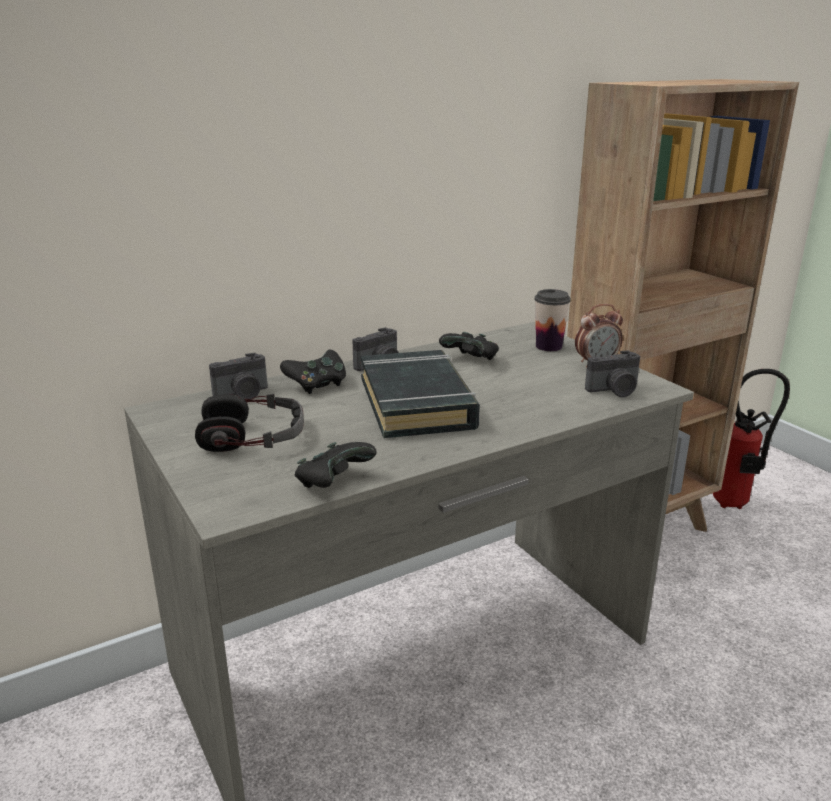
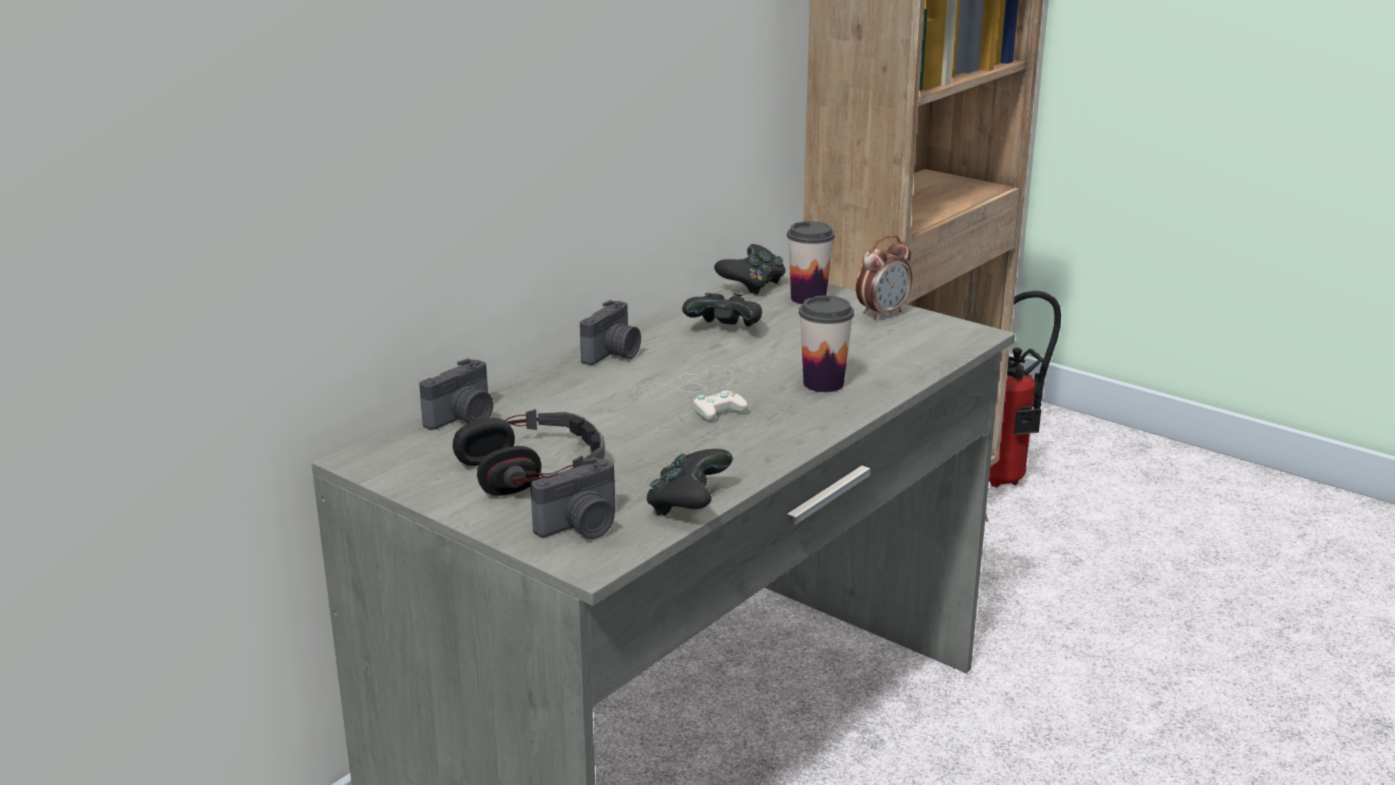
camera: 20 degrees left, 0 degrees up
black game controller [280,350,346,394] -> black game controller moved to [714,244,786,295]
black book [361,350,480,438] -> white game controller [633,366,748,421]
camera [585,350,640,397] -> camera moved to [531,457,615,539]
none -> cup [799,296,854,392]

